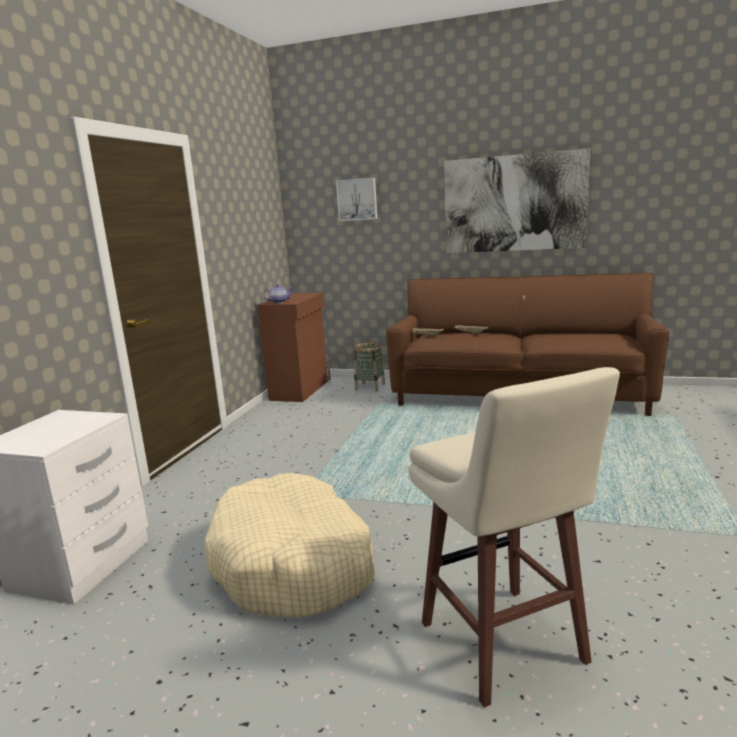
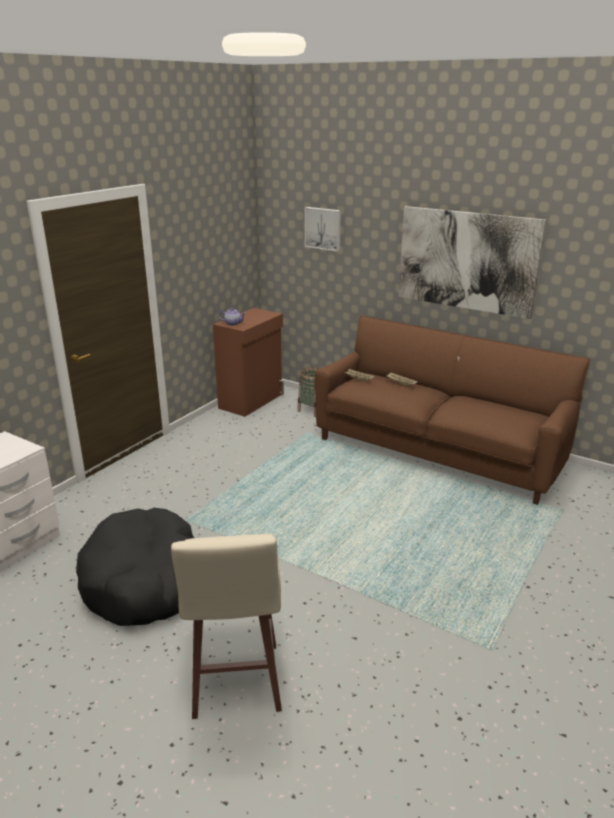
camera: 15 degrees right, 10 degrees up
beige dog bed [204,473,375,618] -> black dog bed [76,508,194,626]

